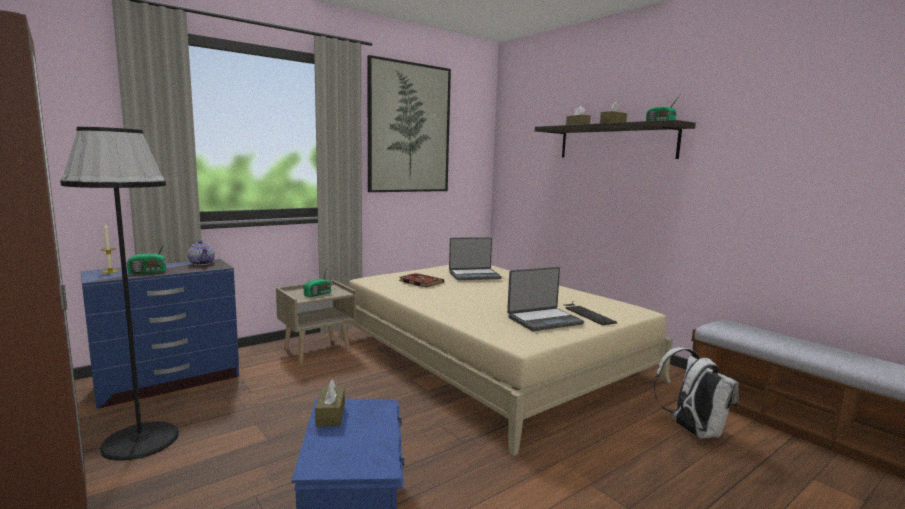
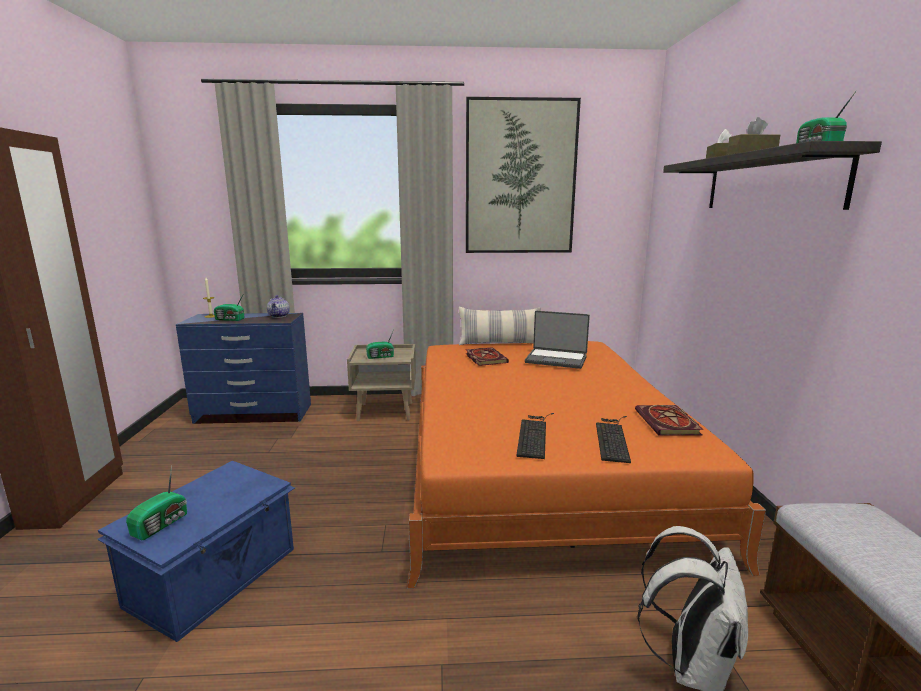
camera: 35 degrees right, 5 degrees up
black floor lamp [60,127,179,461] -> none
brown tissue box [315,379,345,427] -> none
beige bed [338,265,673,456] -> orange bed [407,341,766,589]
laptop [507,267,584,331] -> keyboard [516,413,554,459]
none -> radio [126,465,187,541]
none -> pillow [459,307,541,345]
none -> book [635,405,703,436]

